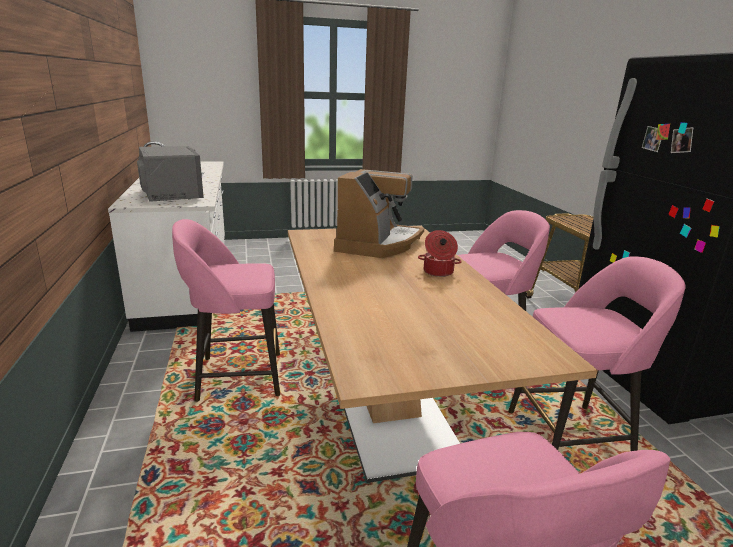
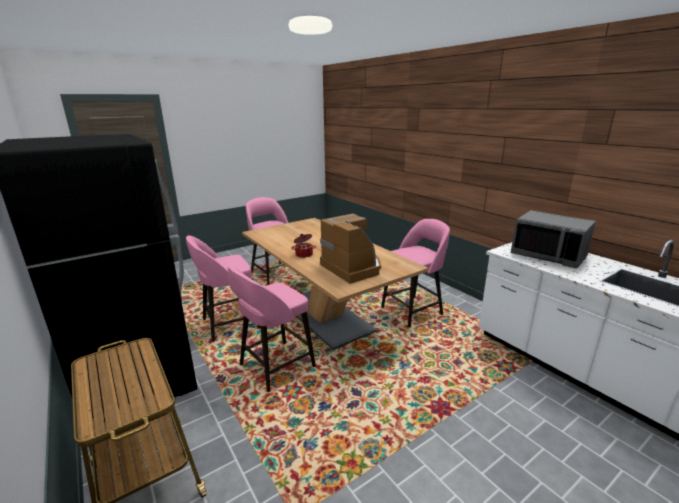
camera: 160 degrees right, 0 degrees up
coffee machine [334,169,424,258] -> coffee machine turned 150 degrees clockwise [320,214,381,284]

